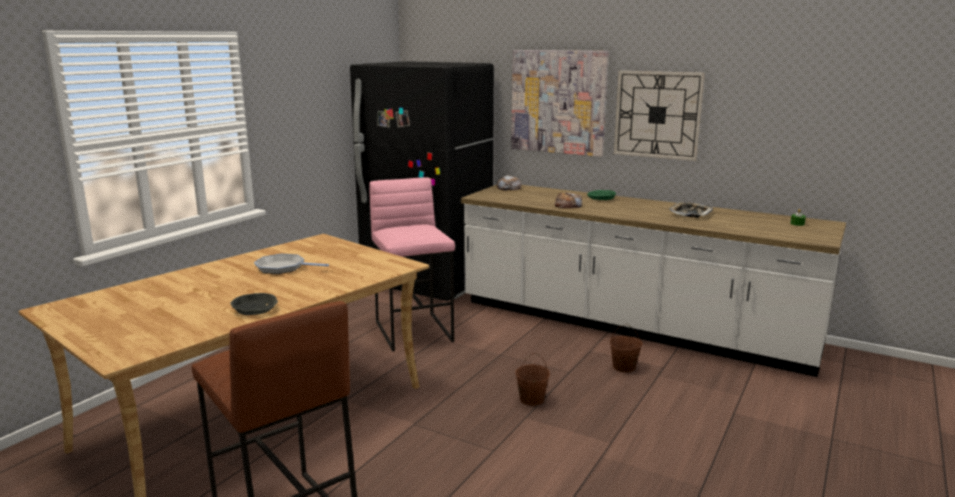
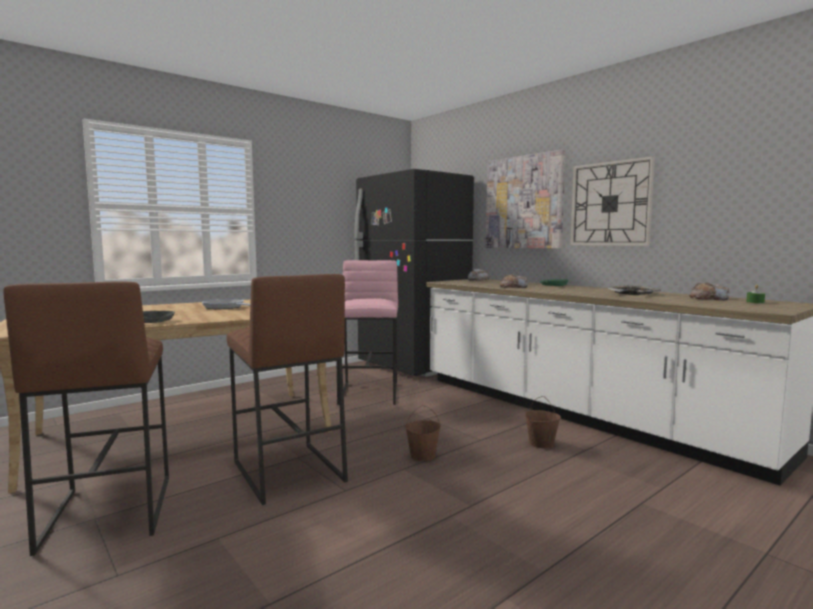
camera: 20 degrees right, 10 degrees down
none -> brown stool [226,274,348,505]
none -> bread [689,282,729,300]

